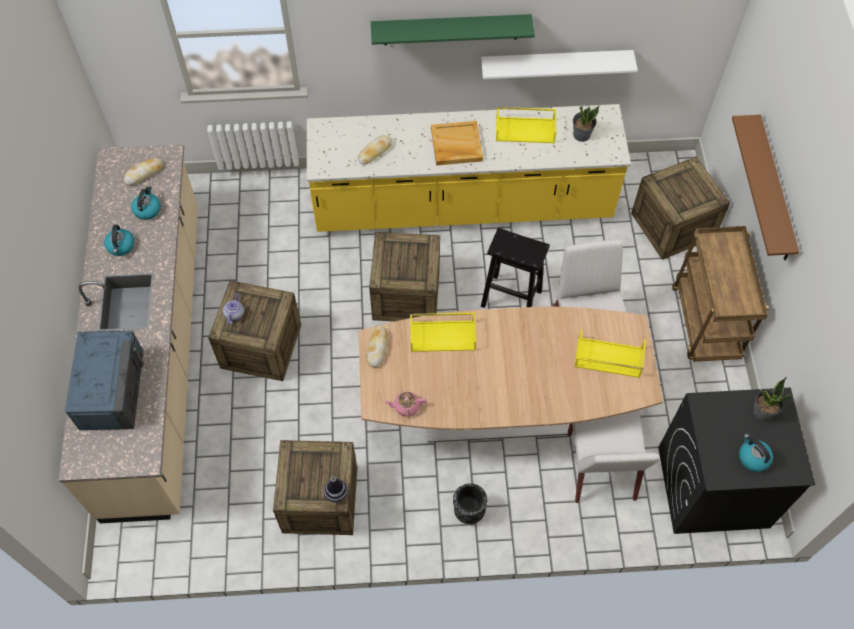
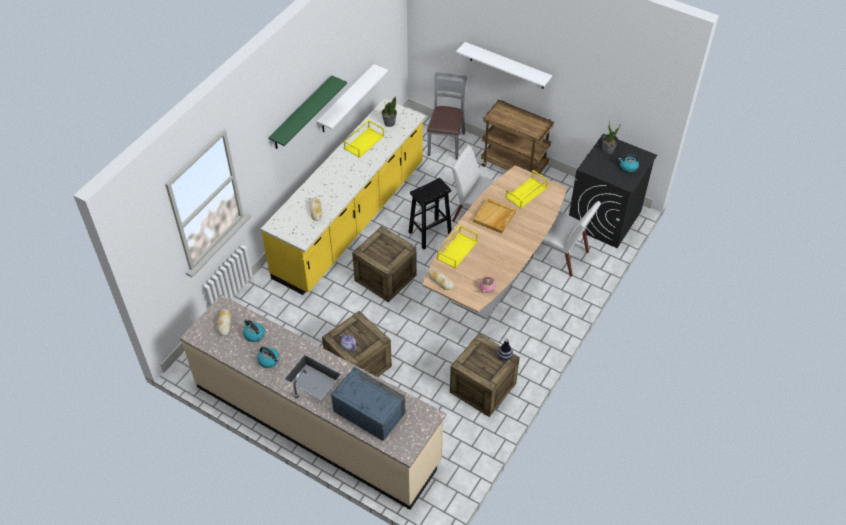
camera: 55 degrees left, 10 degrees down
beige tray [431,121,483,166] -> beige tray moved to [473,198,516,234]
black vase [453,483,487,524] -> none
crate [631,157,730,260] -> grey chair [427,73,467,160]
brown shelf [732,115,799,260] -> white shelf [456,42,552,89]

